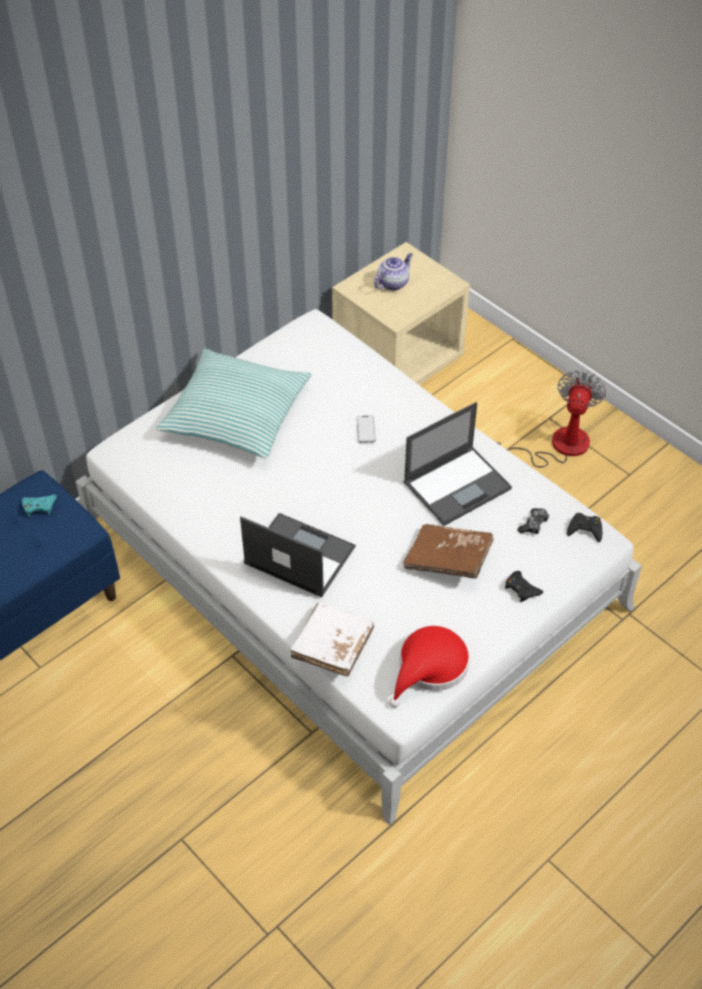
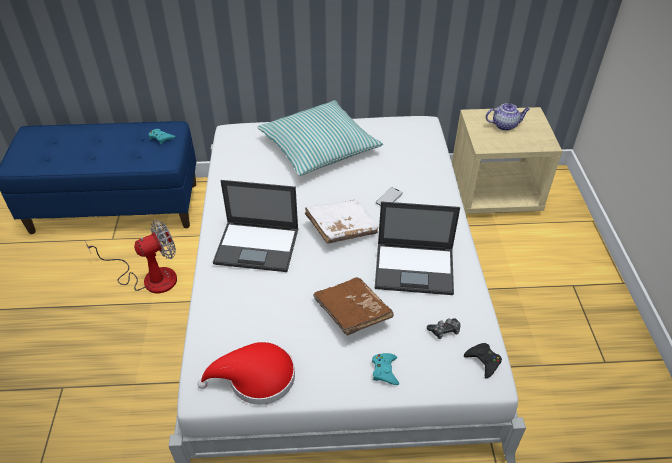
camera: 40 degrees right, 5 degrees down
laptop [240,513,356,598] -> laptop turned 120 degrees clockwise [213,180,298,272]
white book [290,602,374,677] -> white book moved to [305,200,378,244]
fan [496,370,606,467] -> fan moved to [85,220,177,293]
black game controller [505,571,543,602] -> turquoise game controller [372,353,399,385]

